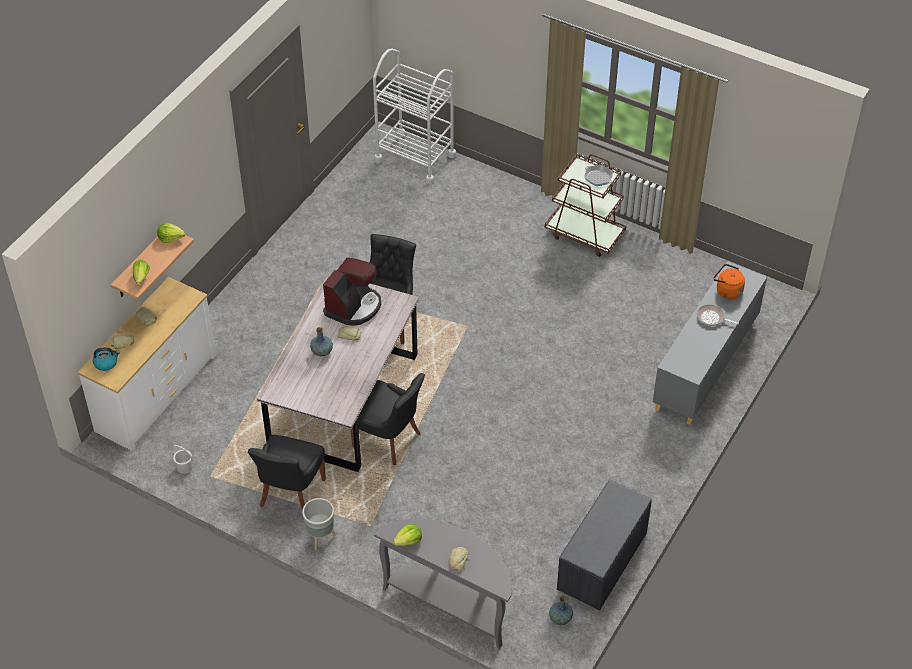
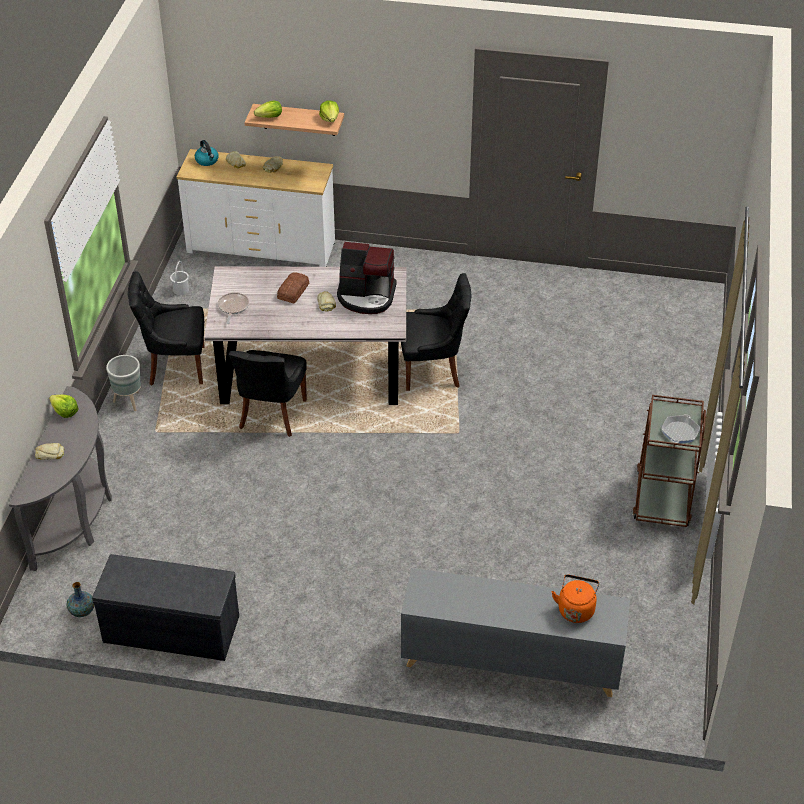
camera: 70 degrees right, 5 degrees down
vase [310,327,333,356] -> bread [277,272,309,304]
white cart [373,48,456,185] -> none
frying pan [697,304,739,326] -> frying pan moved to [218,292,249,324]

